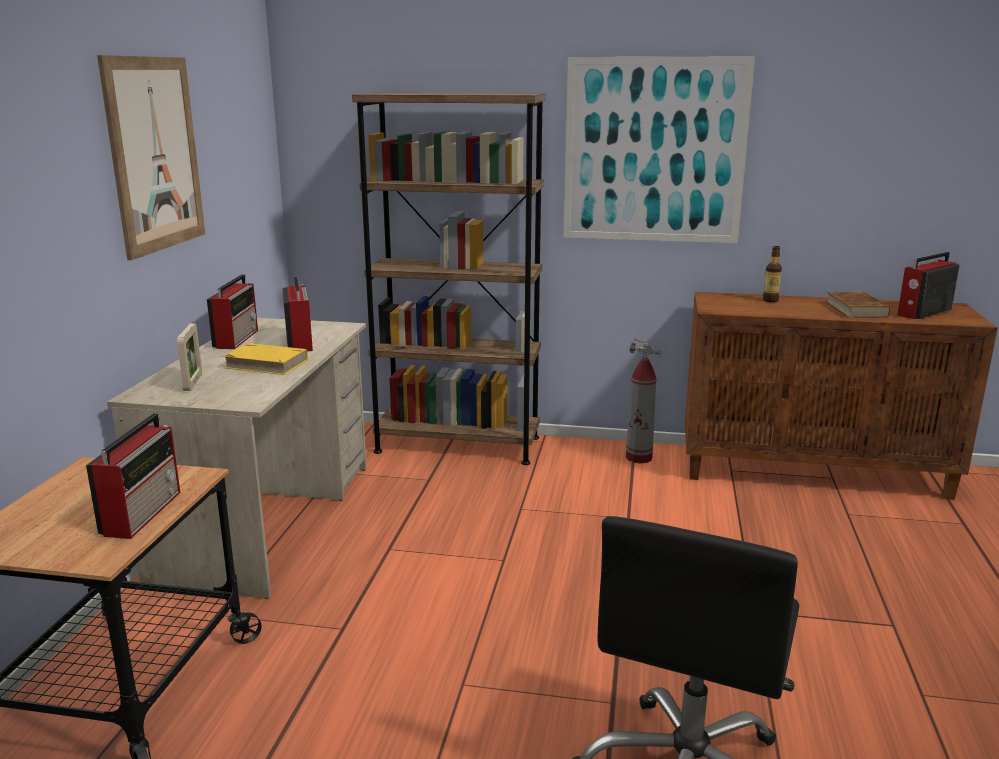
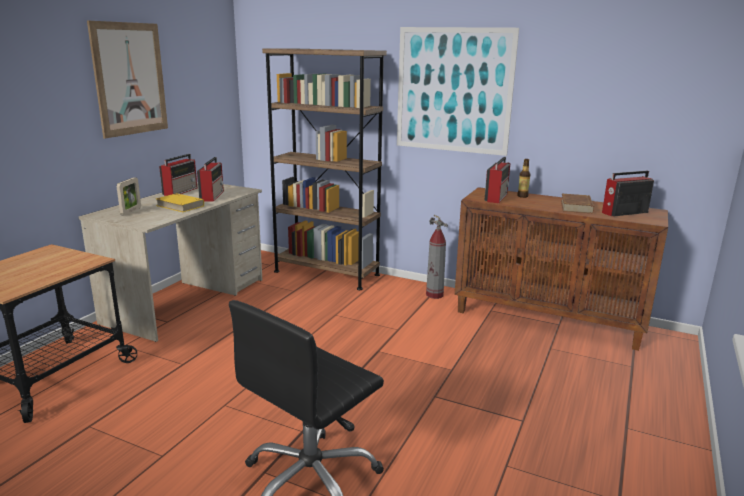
camera: 15 degrees right, 0 degrees up
radio [86,413,180,539] -> radio moved to [484,157,510,203]

